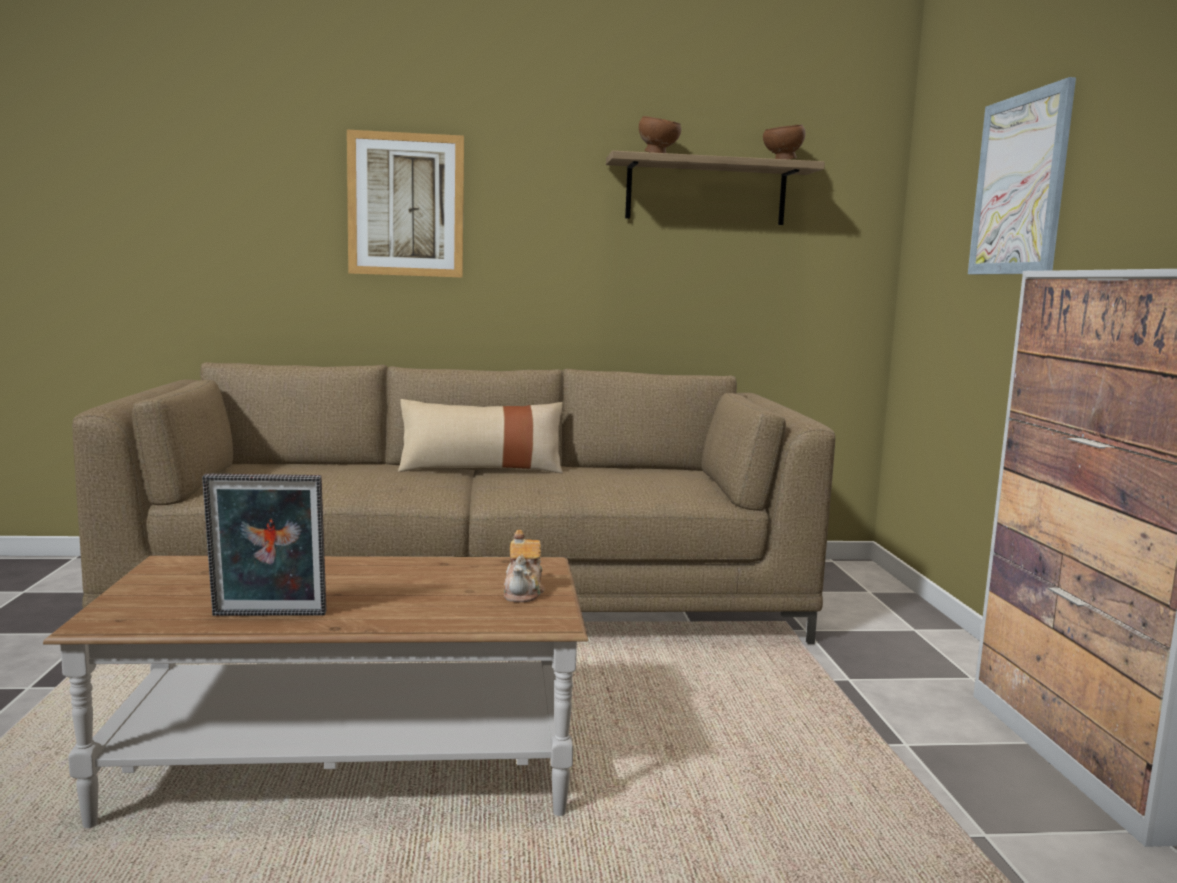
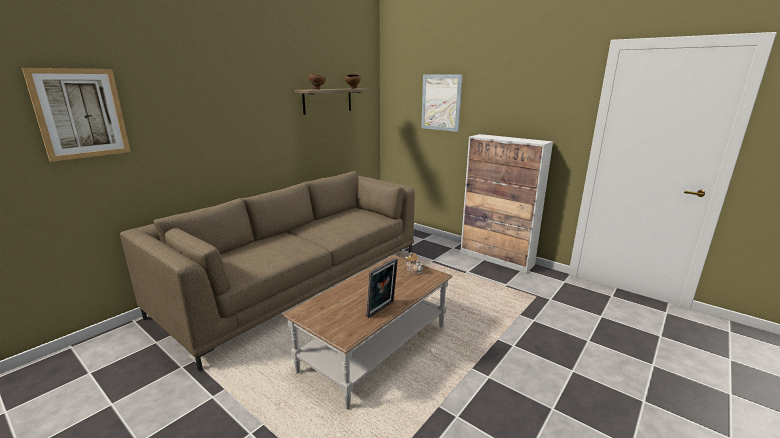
camera: 45 degrees left, 10 degrees up
picture [347,130,464,278] -> picture moved to [22,68,131,162]
beige pillow [398,399,563,473] -> none

